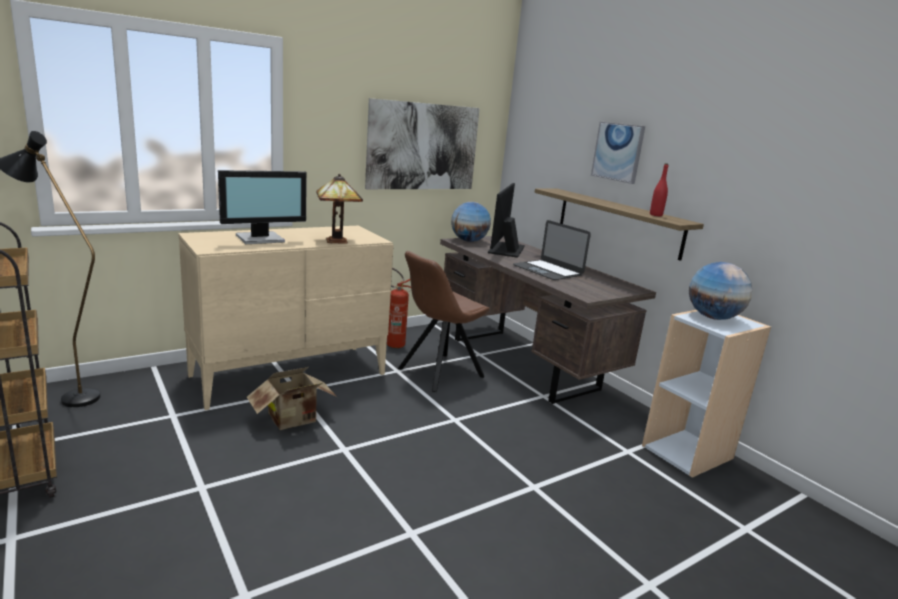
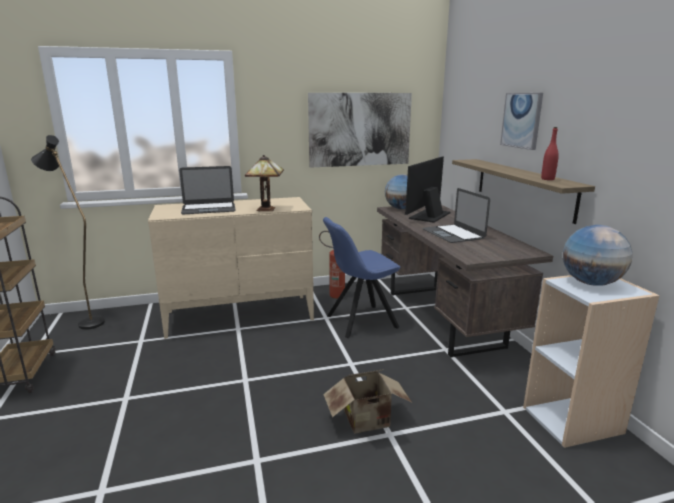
camera: 20 degrees right, 0 degrees up
monitor [218,170,307,244] -> laptop [179,166,236,214]
cardboard box [247,367,337,430] -> cardboard box moved to [323,369,412,434]
brown chair [398,251,490,392] -> blue chair [323,217,400,338]

